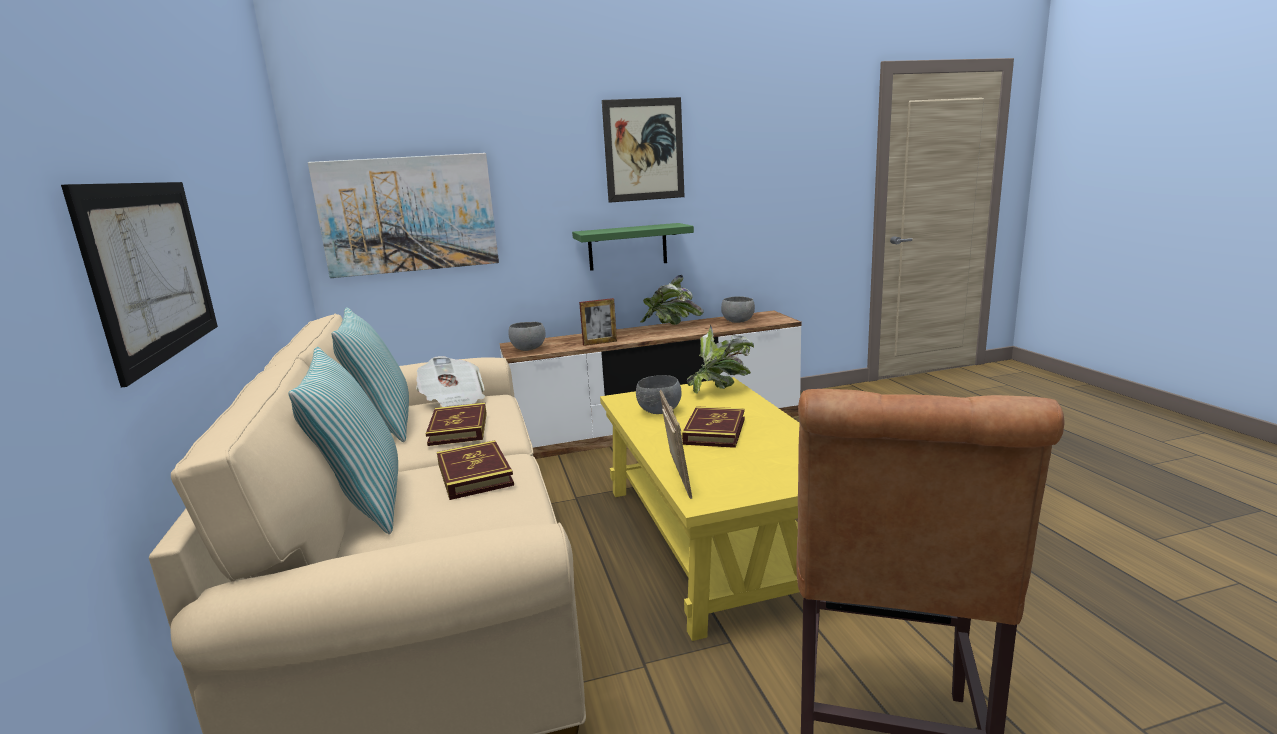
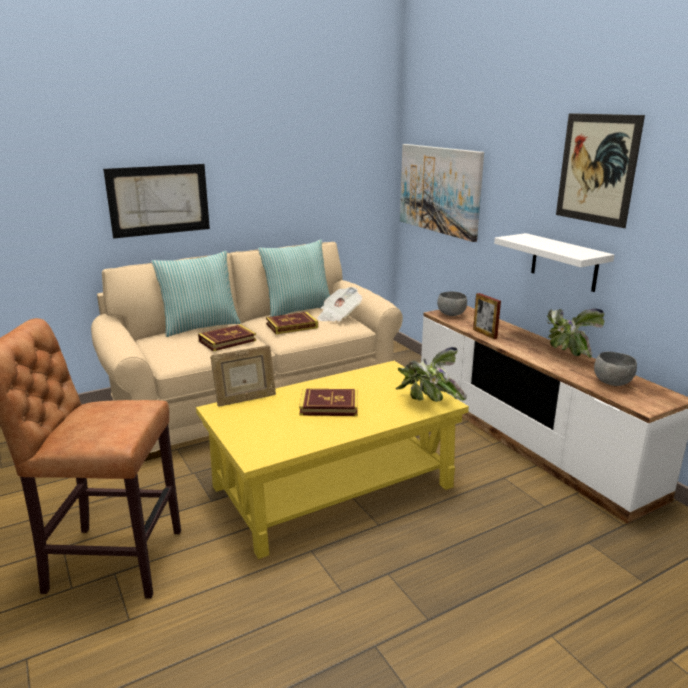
camera: 75 degrees right, 5 degrees up
green shelf [572,223,694,271] -> white shelf [494,233,614,292]
grey bowl [636,375,681,414] -> none

